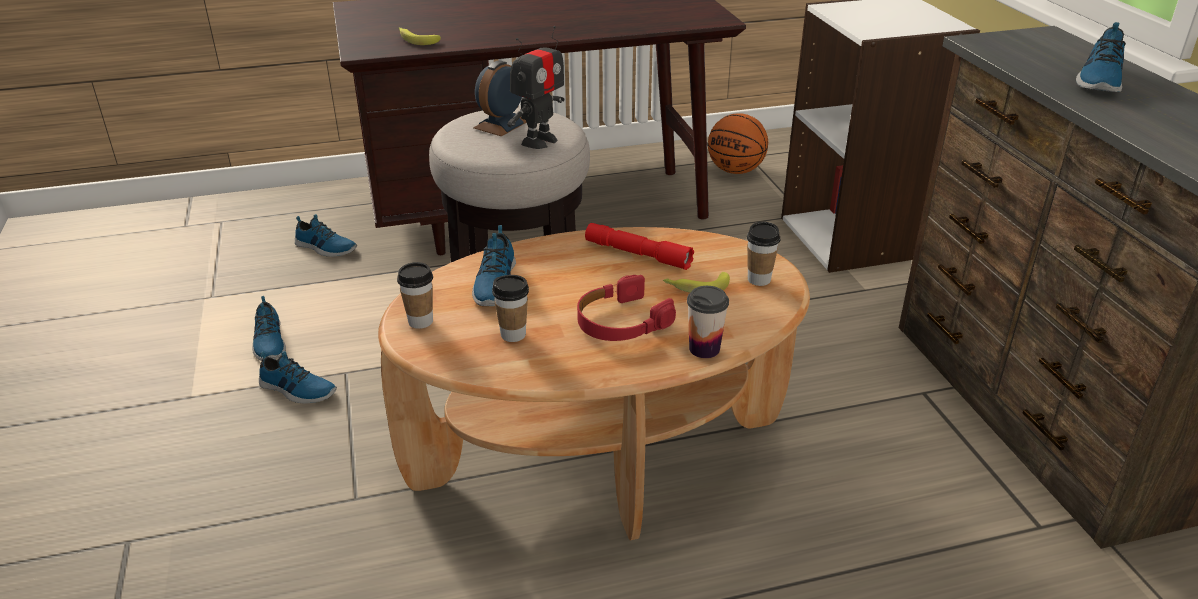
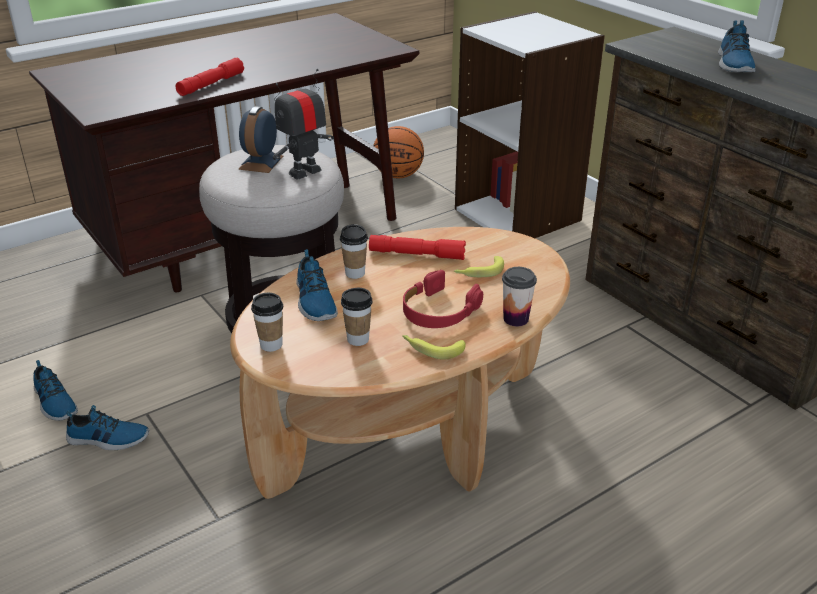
camera: 20 degrees left, 0 degrees up
shoe [295,214,357,257] -> none
banana [399,28,441,45] -> banana moved to [402,335,466,360]
toy robot [507,26,564,149] -> toy robot turned 150 degrees counterclockwise [273,69,334,180]
cup [747,222,780,286] -> cup moved to [340,224,368,279]
none -> red flashlight [176,57,244,96]

